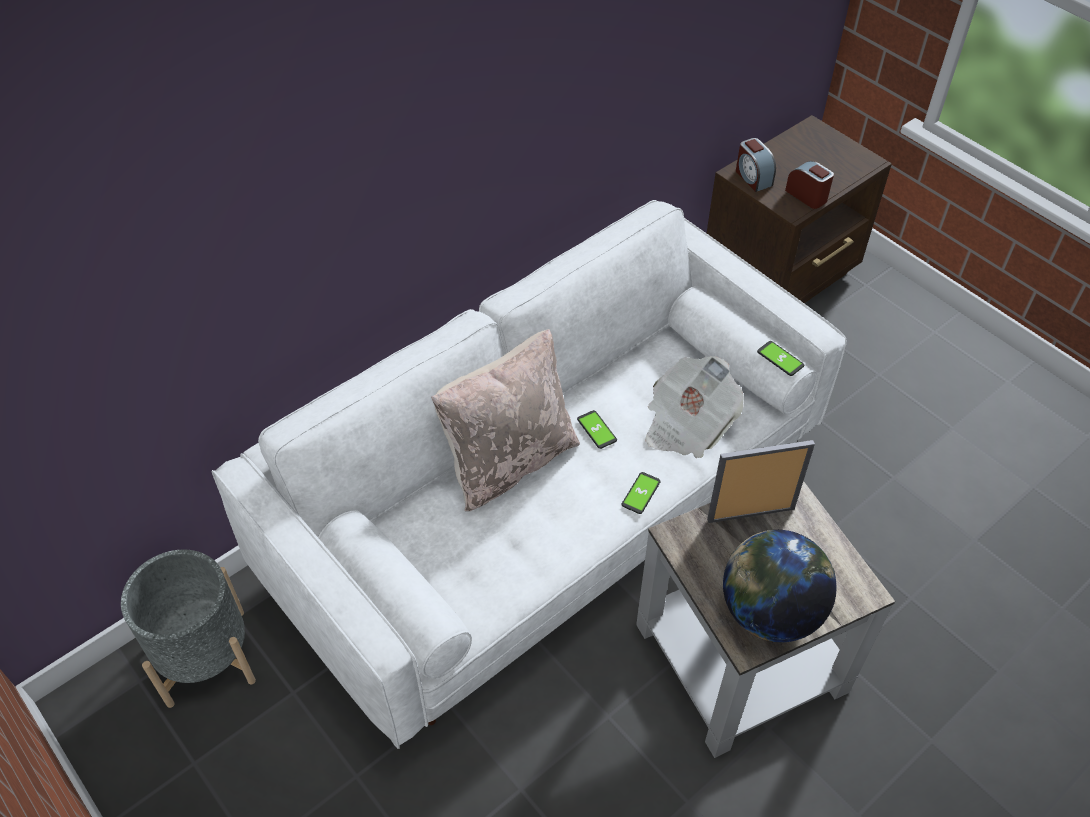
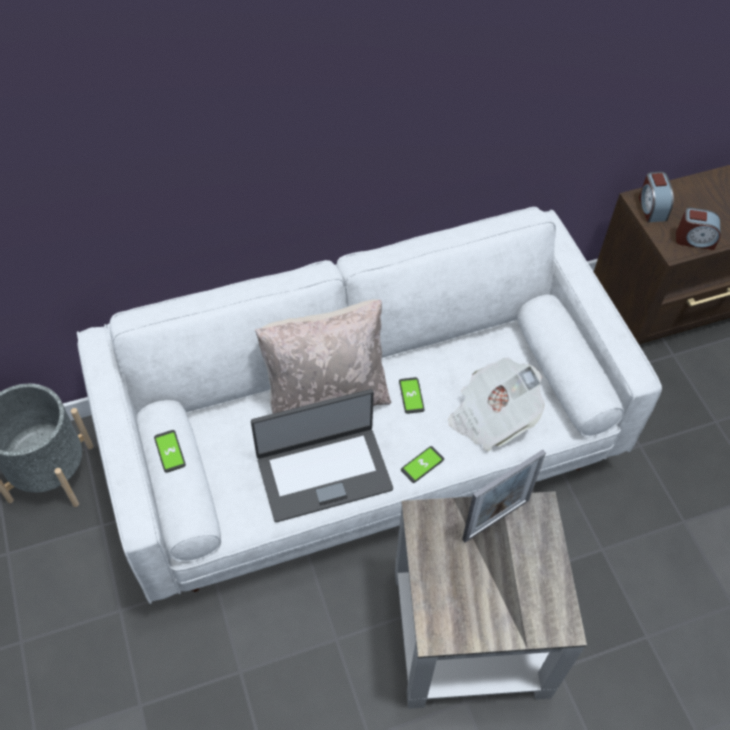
camera: 20 degrees right, 5 degrees up
picture frame [707,440,815,523] -> picture frame turned 135 degrees clockwise [462,450,546,542]
globe [723,530,837,642] -> none
phone [757,341,804,376] -> phone moved to [154,430,186,473]
alarm clock [785,161,834,209] -> alarm clock turned 120 degrees clockwise [676,207,721,250]
none -> laptop [251,389,393,522]

